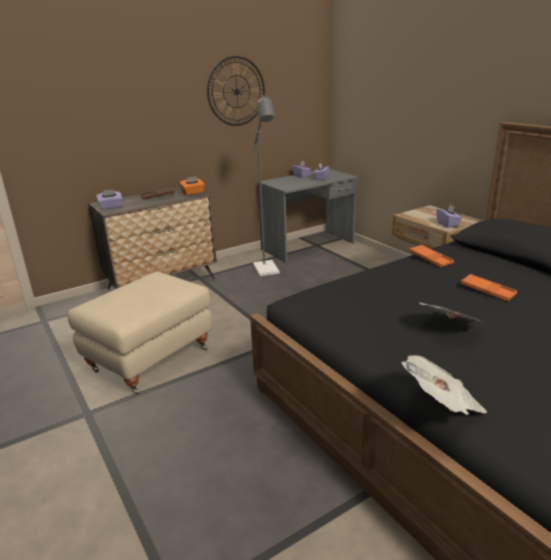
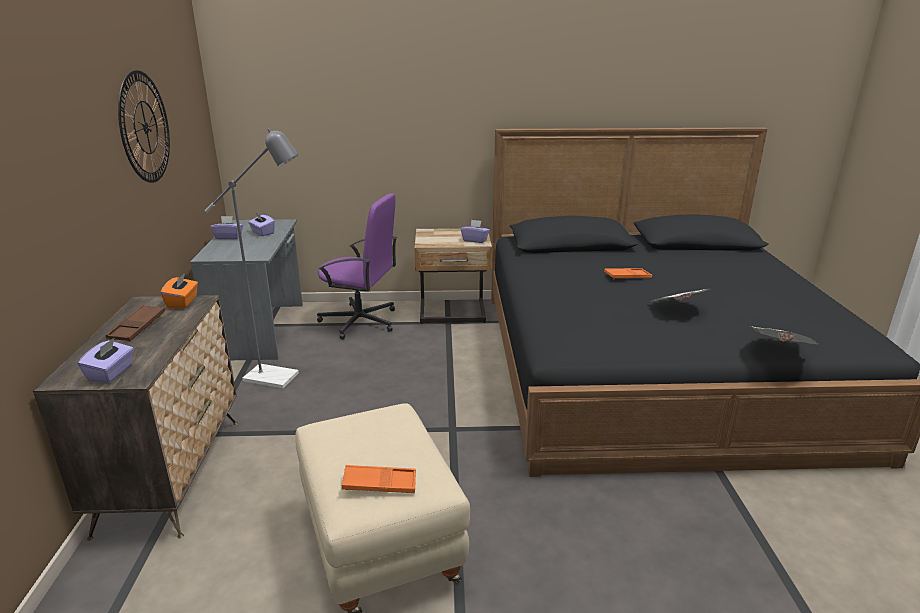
camera: 60 degrees left, 0 degrees up
orange tray [409,244,454,267] -> orange tray moved to [342,465,416,493]
none -> purple office chair [317,193,397,339]

